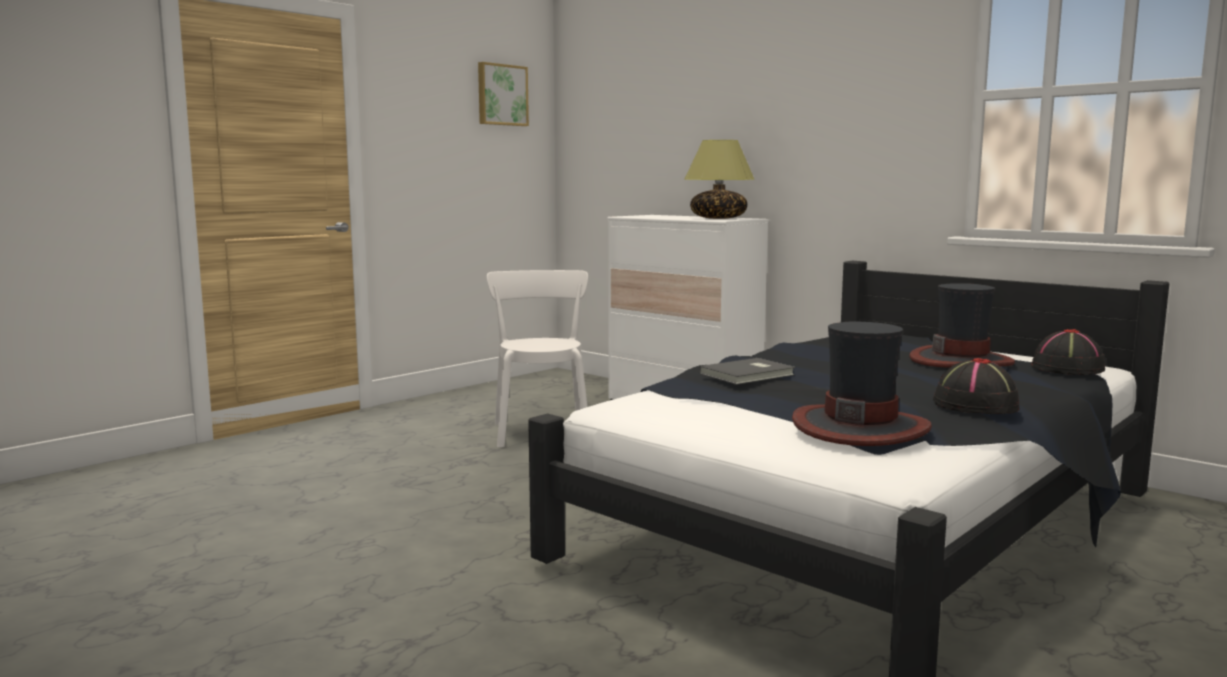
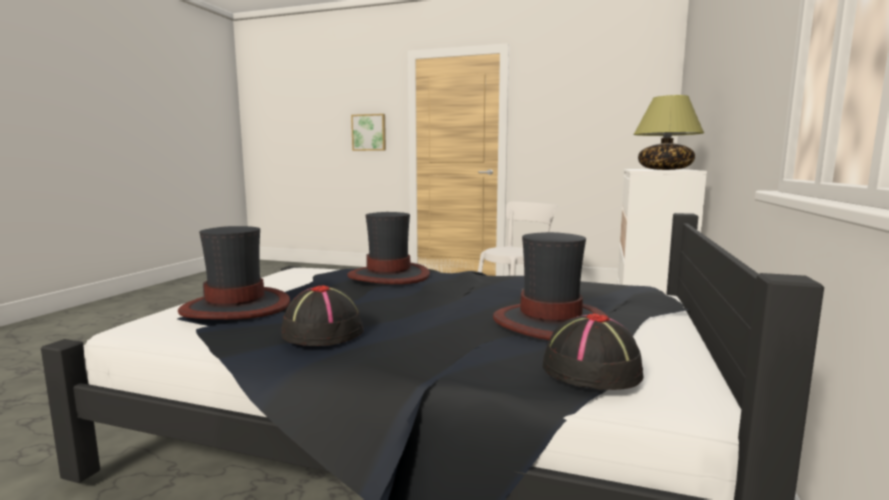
camera: 65 degrees right, 0 degrees up
picture [478,62,529,126] -> picture moved to [351,114,386,151]
grey book [699,358,795,385] -> hat [347,212,430,284]

